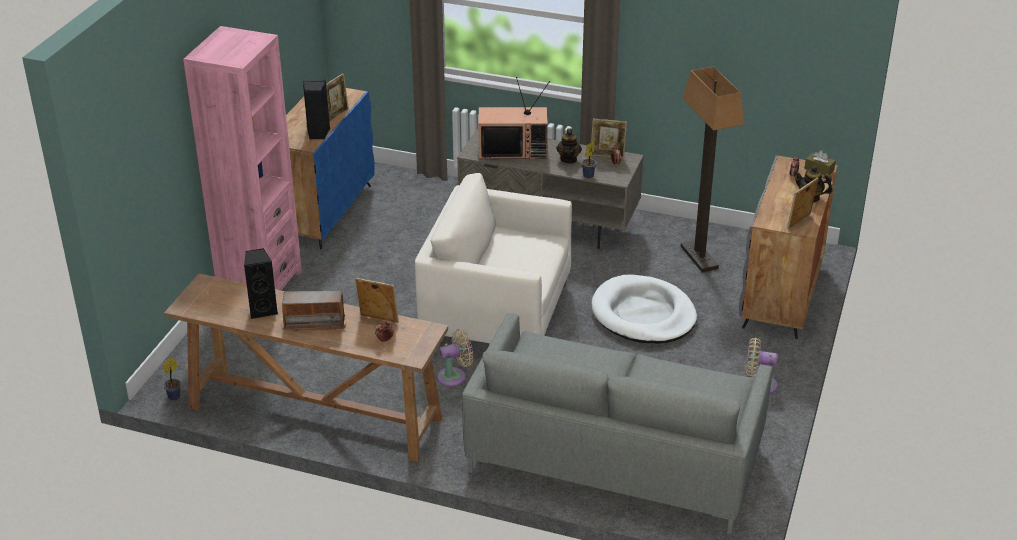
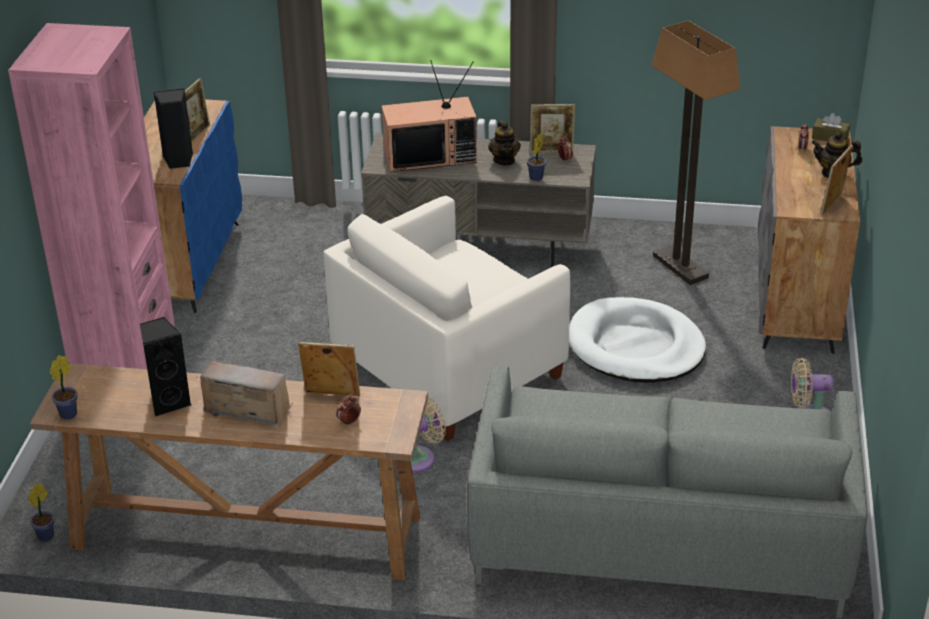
camera: 10 degrees left, 0 degrees up
radio [280,291,347,331] -> radio turned 150 degrees counterclockwise [196,361,292,429]
white armchair [415,173,572,343] -> white armchair turned 45 degrees counterclockwise [323,196,570,441]
none -> potted plant [49,355,78,420]

